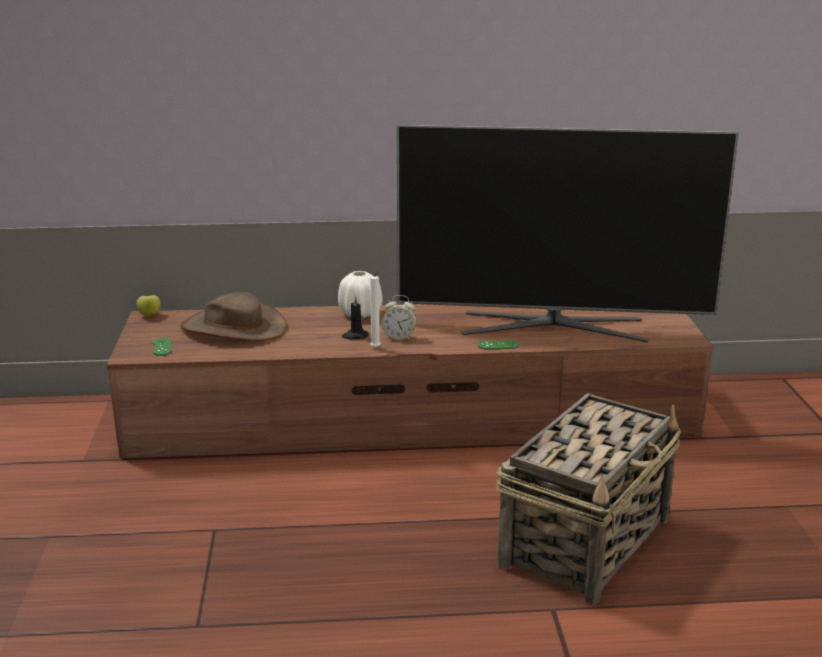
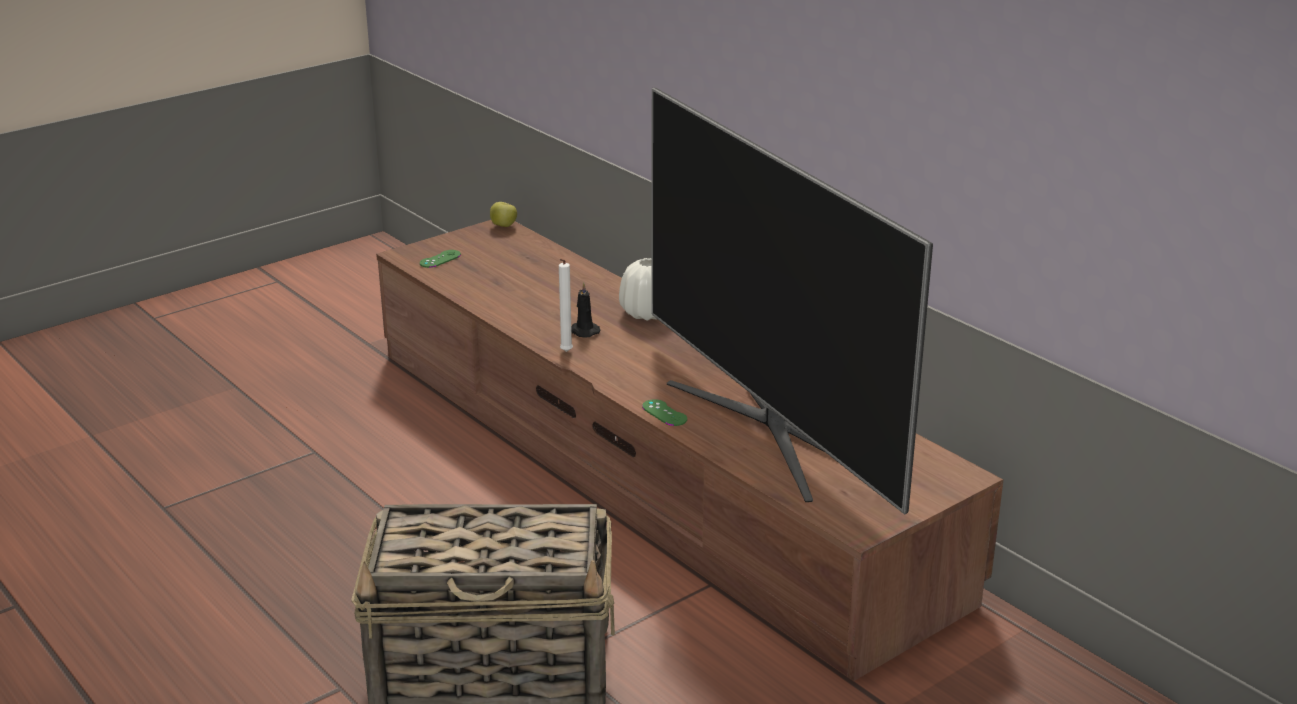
camera: 55 degrees right, 5 degrees up
brown hat [180,292,287,341] -> none
alarm clock [381,295,417,341] -> none

